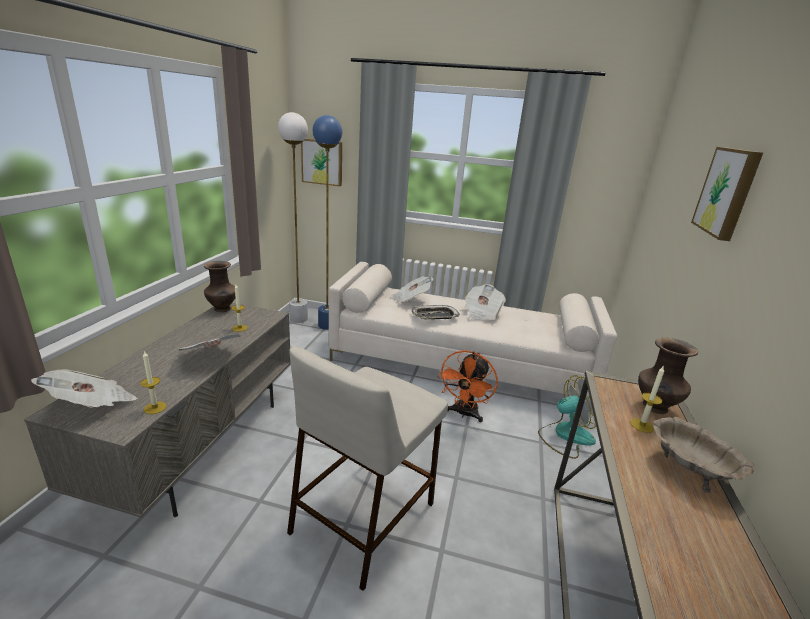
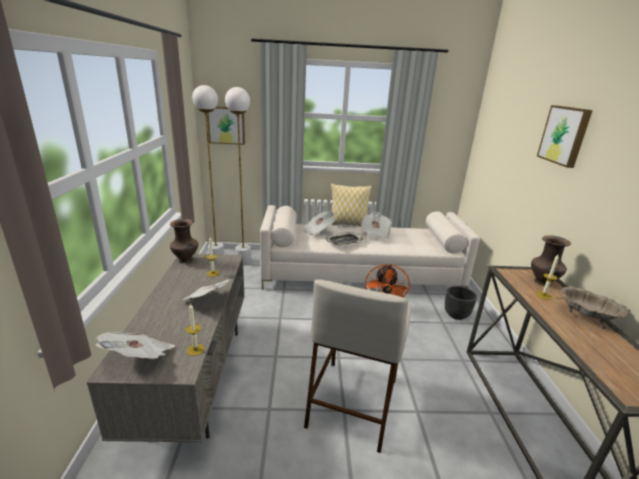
camera: 15 degrees left, 0 degrees up
blue floor lamp [312,115,342,330] -> white floor lamp [225,87,251,265]
fan [538,375,596,459] -> black planter [445,286,477,320]
none -> pillow [331,183,372,226]

